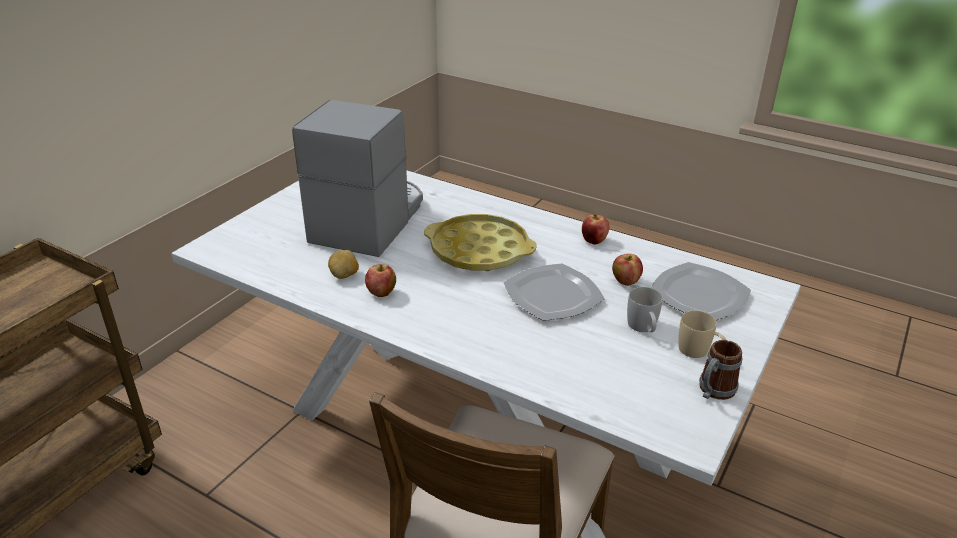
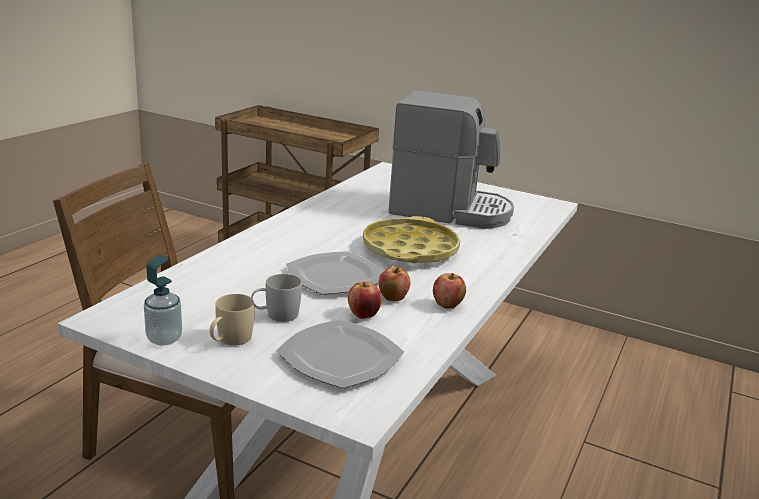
camera: 85 degrees right, 10 degrees down
potato [328,250,359,279] -> none
apple [365,264,396,297] -> apple moved to [378,266,411,301]
mug [699,340,742,400] -> soap dispenser [144,254,182,346]

